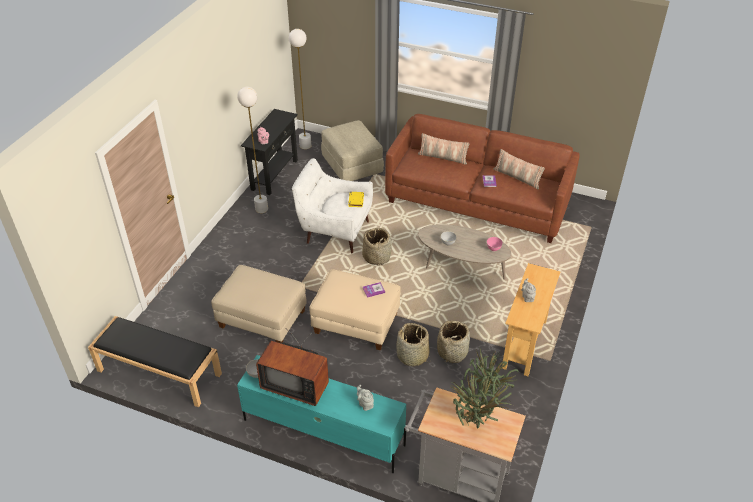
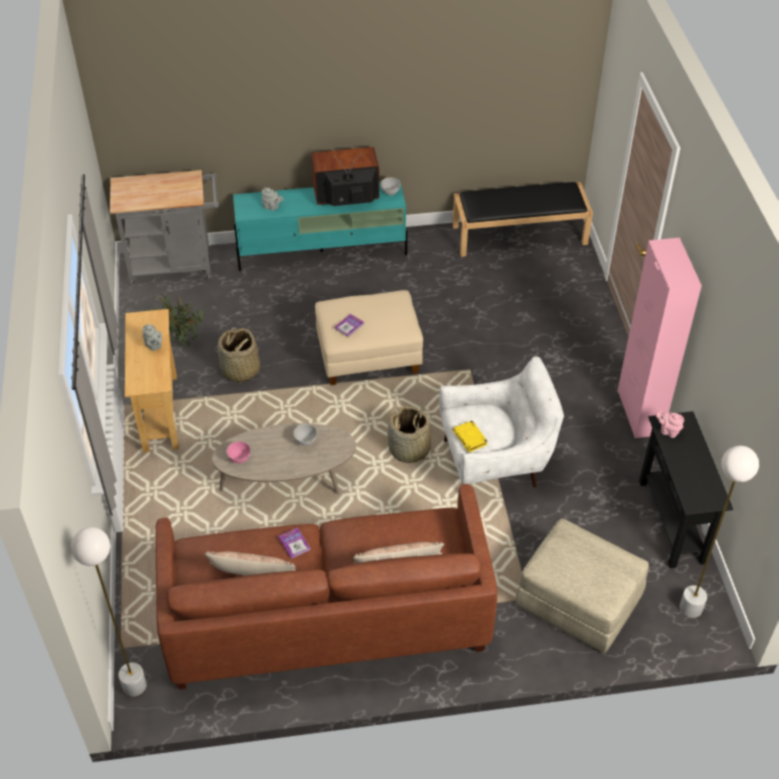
camera: 150 degrees right, 5 degrees up
beige ottoman [211,265,307,343] -> none
white floor lamp [237,87,268,213] -> white floor lamp moved to [71,527,147,697]
basket [397,323,431,366] -> none
potted plant [449,373,512,428] -> none
none -> pink cabinet [617,238,702,438]

